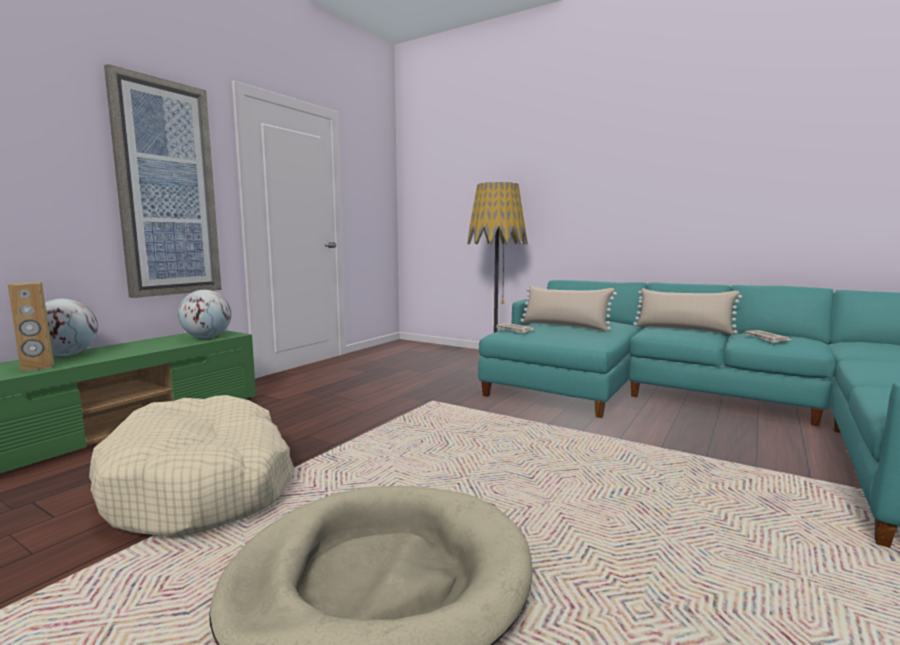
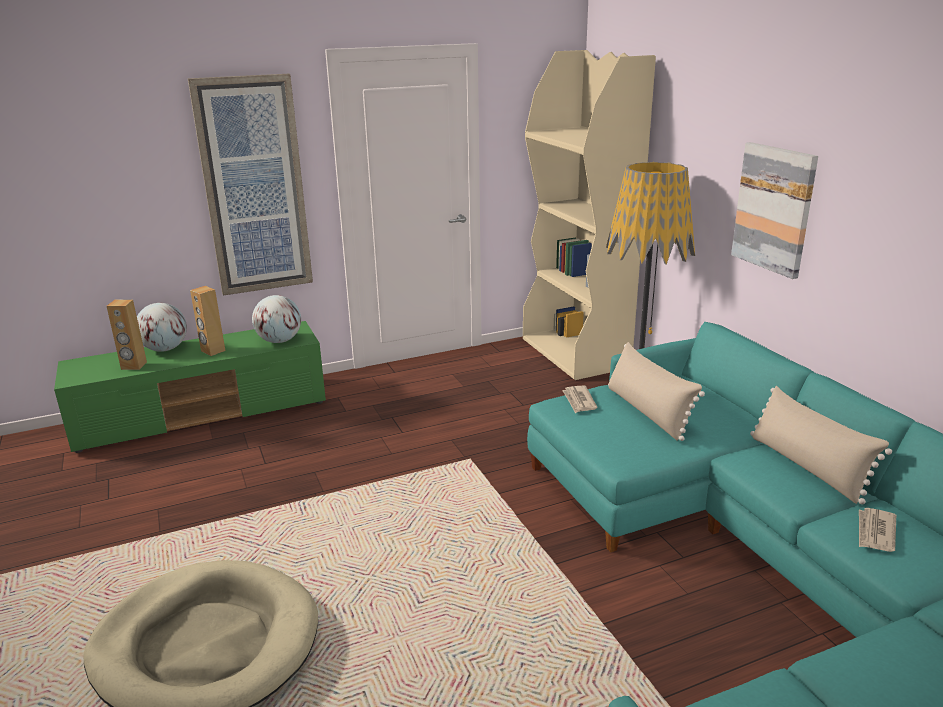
camera: 35 degrees right, 15 degrees up
beige dog bed [89,395,294,537] -> none
none -> brown speaker [190,286,225,356]
none -> beige bookcase [523,50,656,380]
none -> picture [731,142,818,279]

